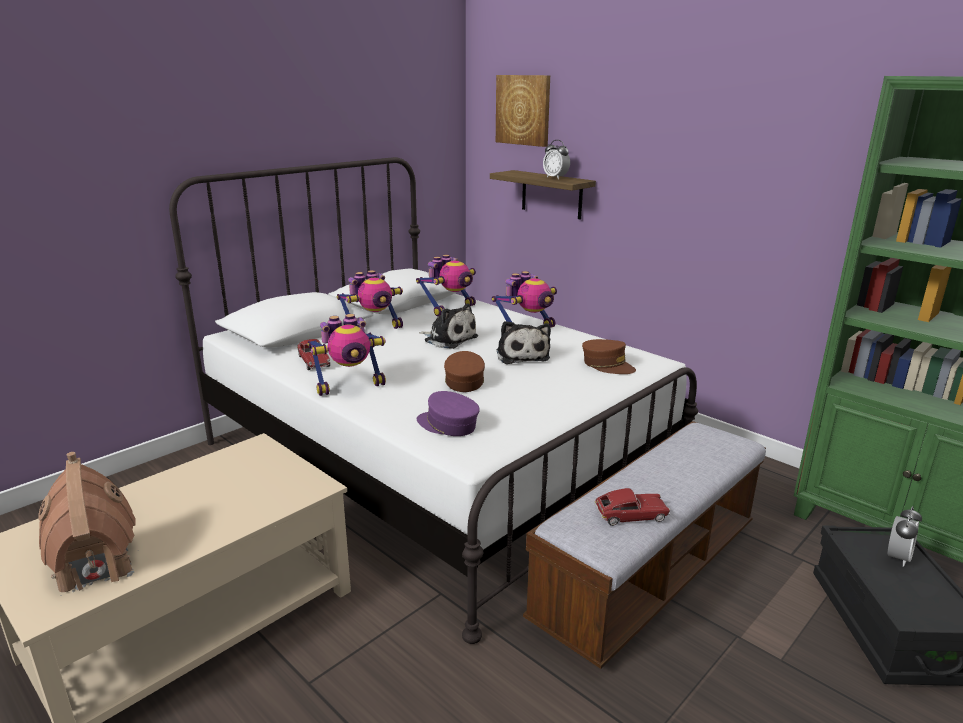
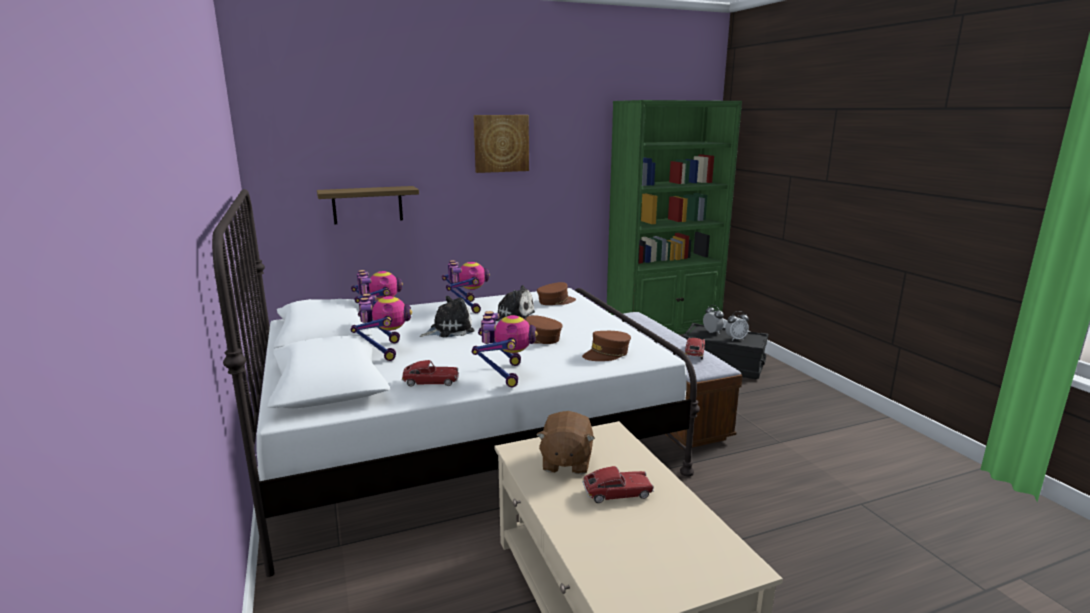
camera: 65 degrees left, 5 degrees down
toy house [38,452,138,596] -> none
purple cap [417,391,480,436] -> brown cap [582,331,631,361]
picture [496,75,550,147] -> picture moved to [474,115,529,173]
alarm clock [543,140,570,179] -> alarm clock moved to [725,311,749,341]
none -> brown plush toy [536,411,595,474]
none -> toy car [582,466,654,503]

